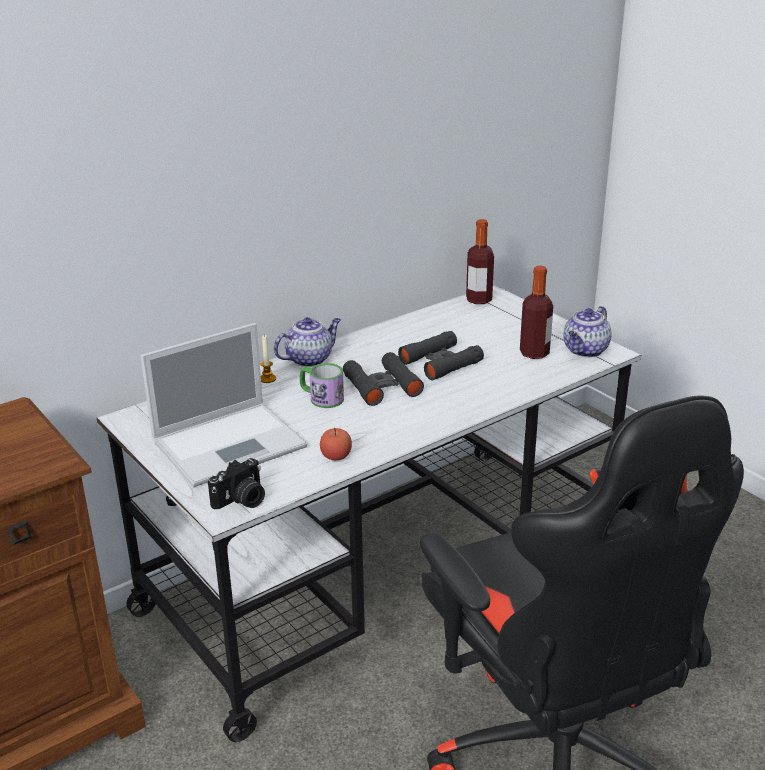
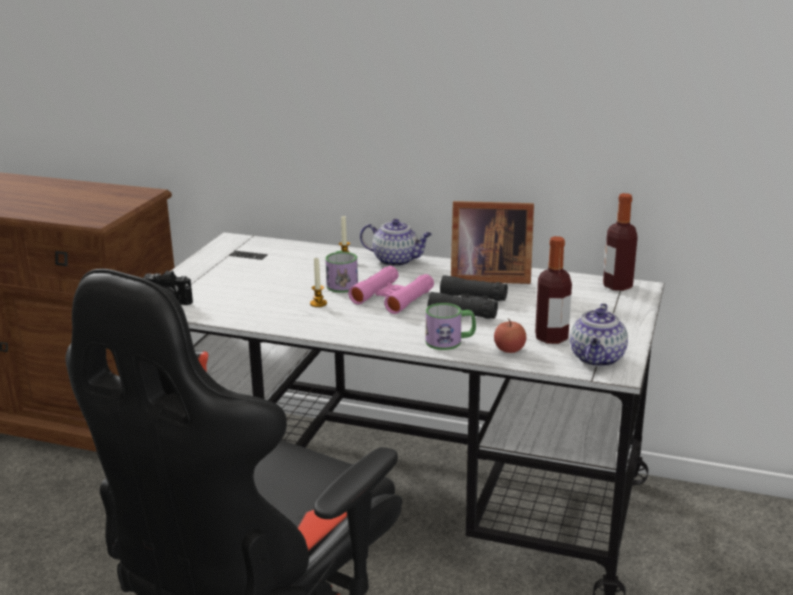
camera: 55 degrees right, 5 degrees down
laptop [140,323,307,487] -> none
apple [320,427,352,461] -> apple moved to [494,318,526,353]
black binoculars [343,352,424,406] -> pink binoculars [348,266,434,314]
teapot [563,306,612,357] -> teapot turned 75 degrees counterclockwise [570,303,628,367]
none -> candle [310,257,327,307]
none -> mug [426,303,476,350]
none -> picture frame [451,201,534,284]

